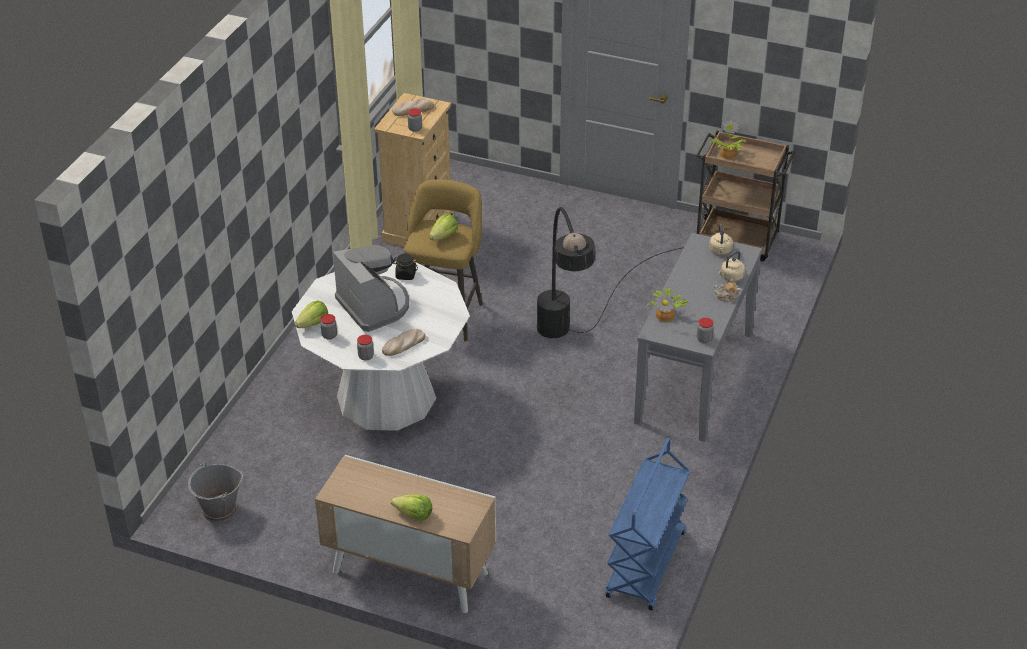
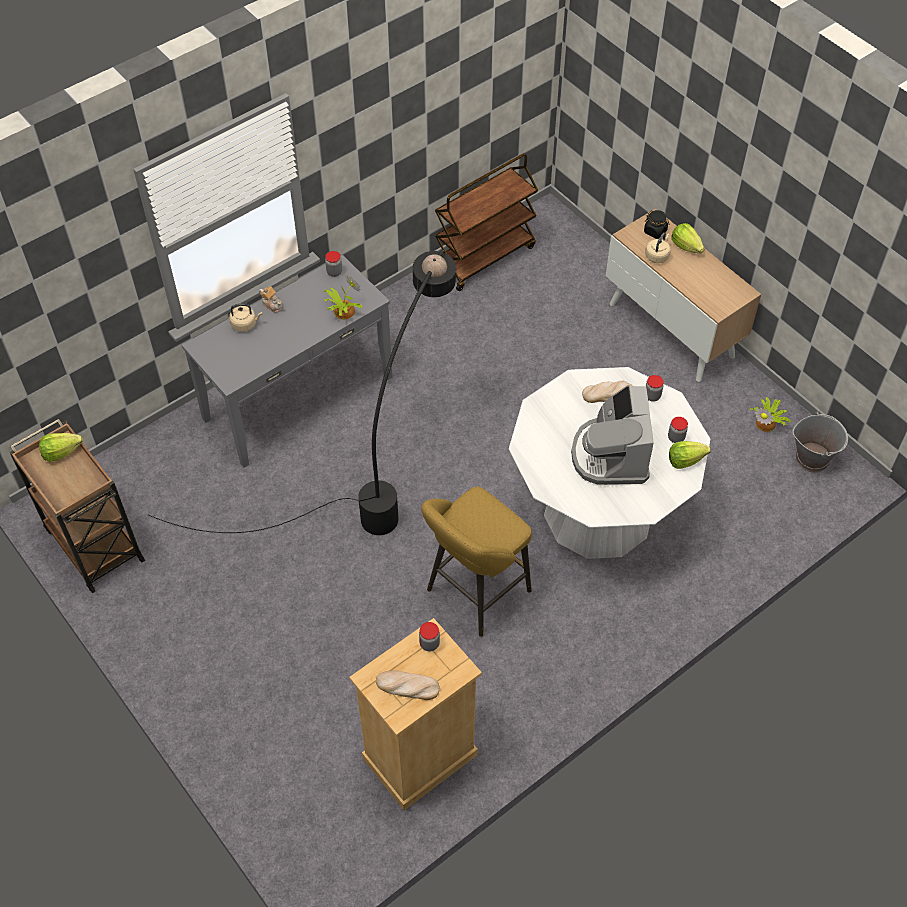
camera: 150 degrees left, 15 degrees up
black jar [393,253,418,280] -> black jar moved to [644,210,669,239]
lettuce [429,214,458,241] -> lettuce moved to [39,433,83,462]
blue cart [605,438,690,610] -> brown cart [435,153,538,291]
beige kettle [709,224,733,255] -> beige kettle moved to [645,232,671,263]
potted plant [710,120,746,159] -> potted plant moved to [750,397,791,432]

